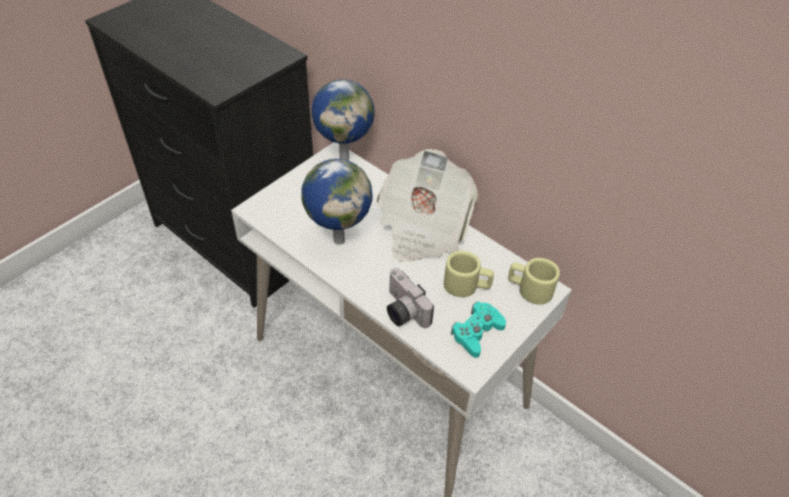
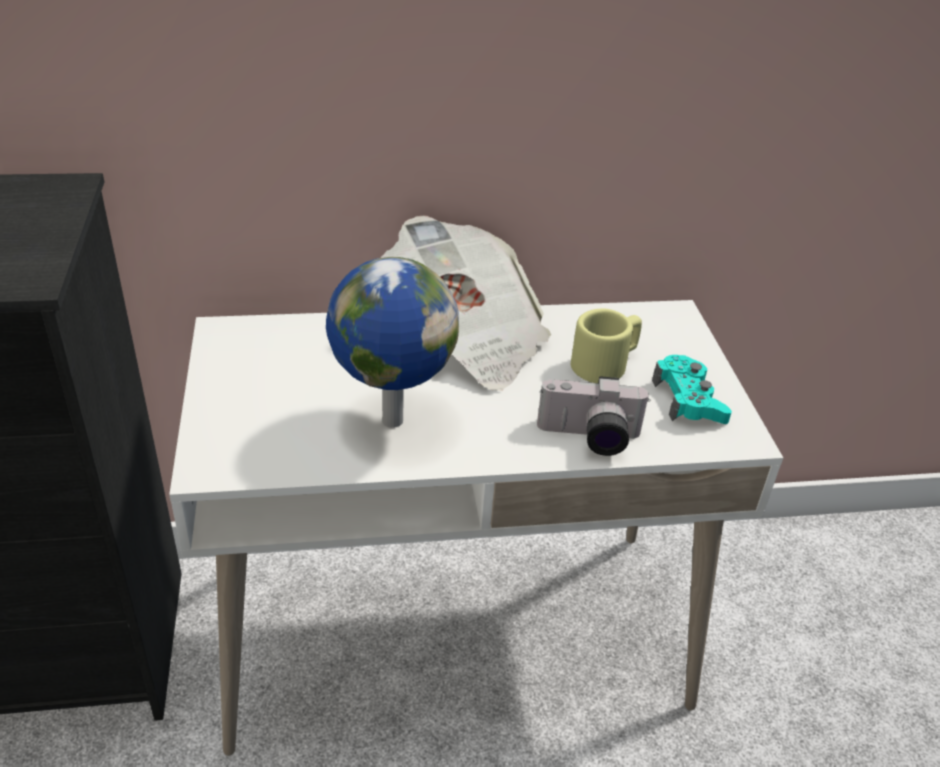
camera: 50 degrees left, 10 degrees down
globe [311,79,374,160] -> none
beige mug [508,258,560,305] -> none

